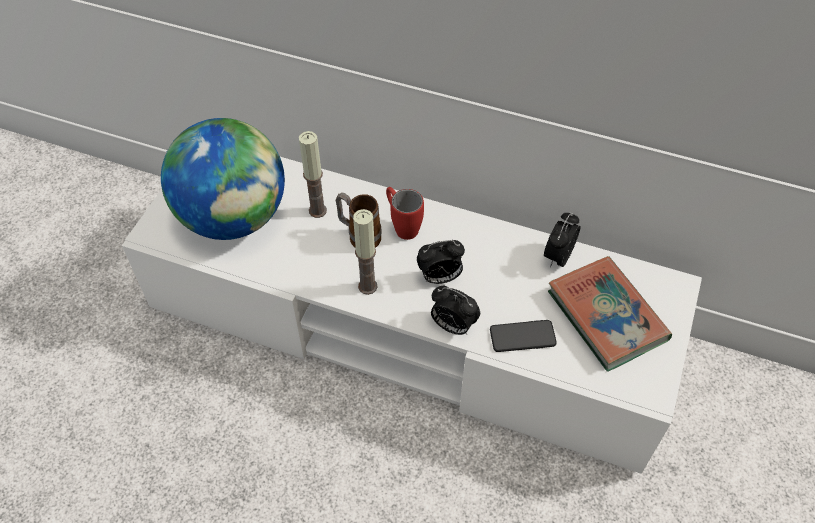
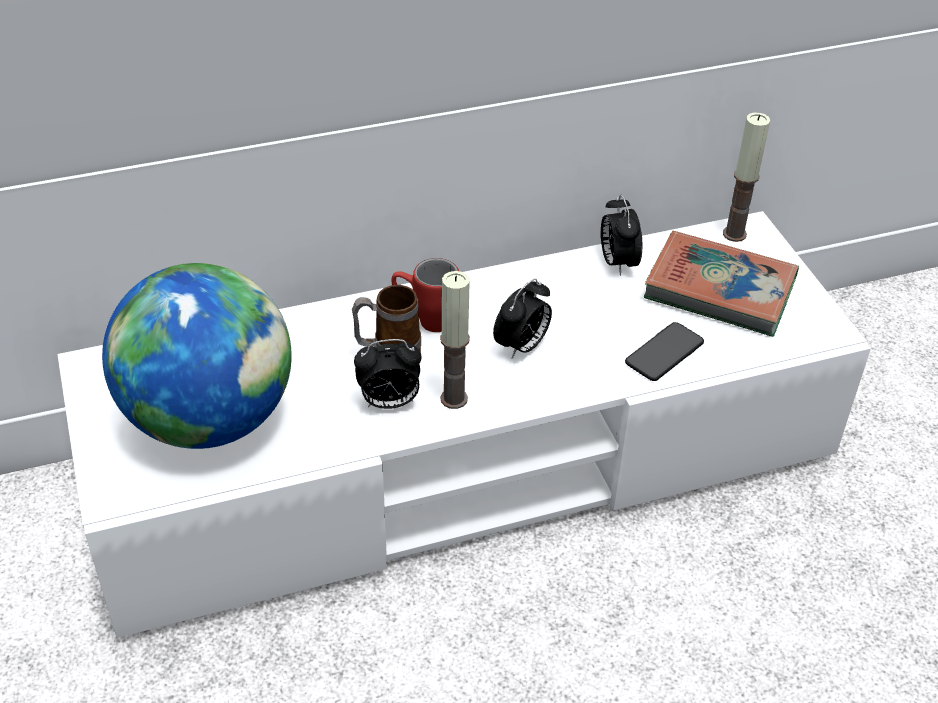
camera: 40 degrees left, 10 degrees down
candle [299,131,327,218] -> candle moved to [723,112,770,242]
alarm clock [431,286,480,335] -> alarm clock moved to [354,339,422,409]

